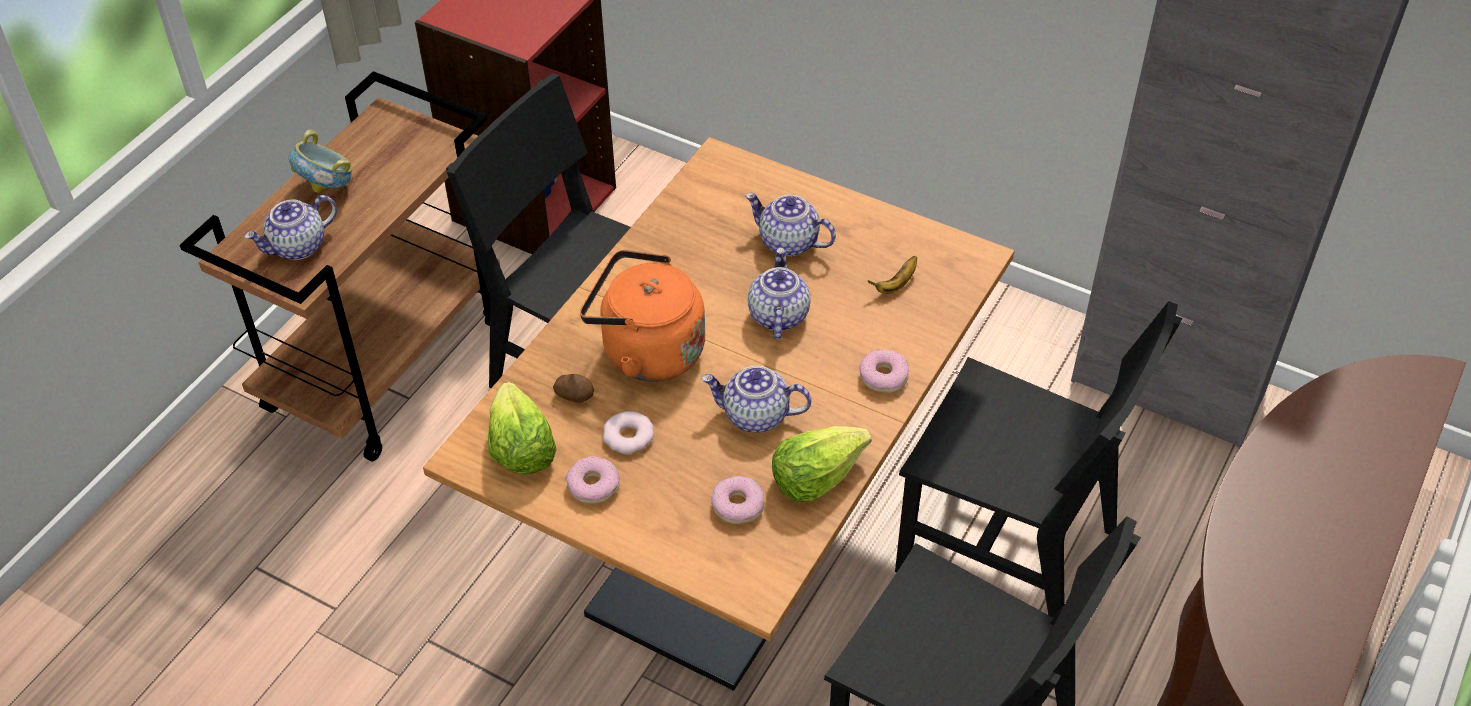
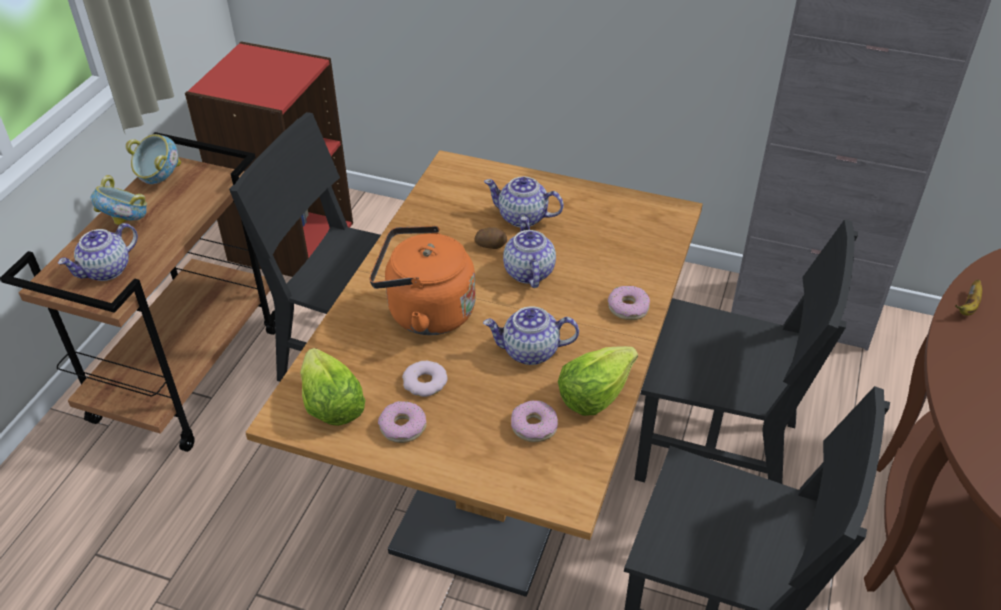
camera: 10 degrees left, 5 degrees down
potato [553,374,594,403] -> potato moved to [475,227,507,249]
banana [868,256,917,294] -> banana moved to [955,280,982,316]
none -> bowl [126,134,181,184]

